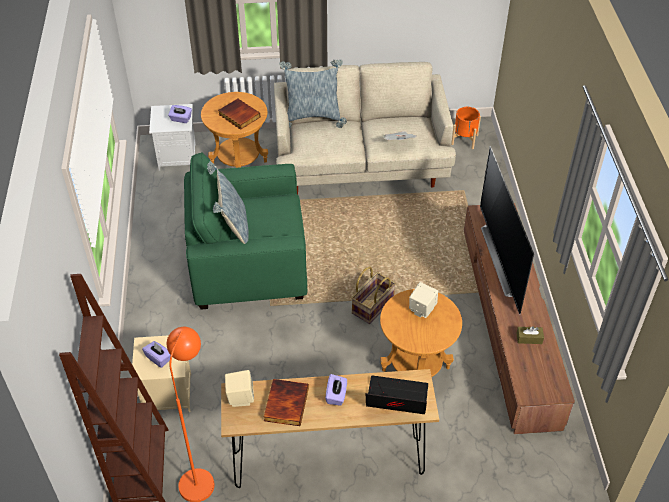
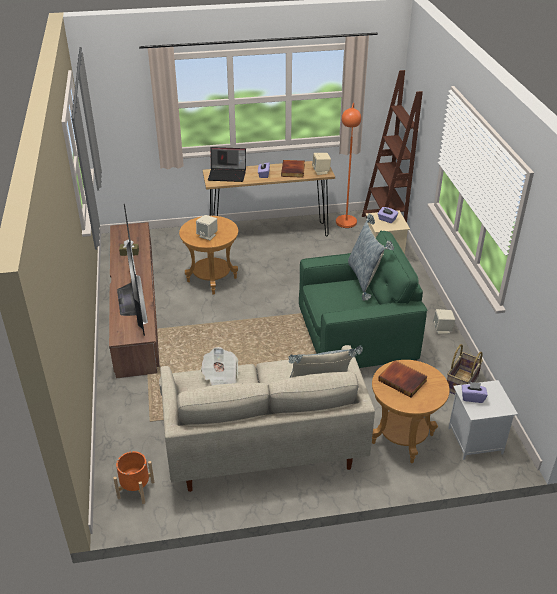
camera: 175 degrees right, 10 degrees down
basket [351,266,396,324] -> basket moved to [447,344,483,394]
none -> beige speaker [433,309,455,334]

